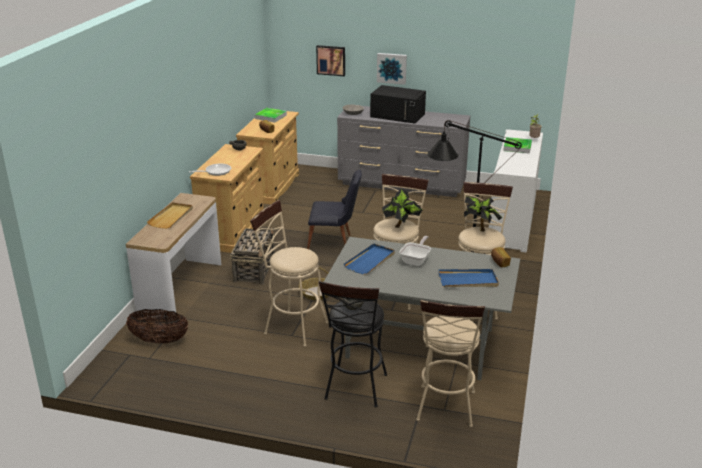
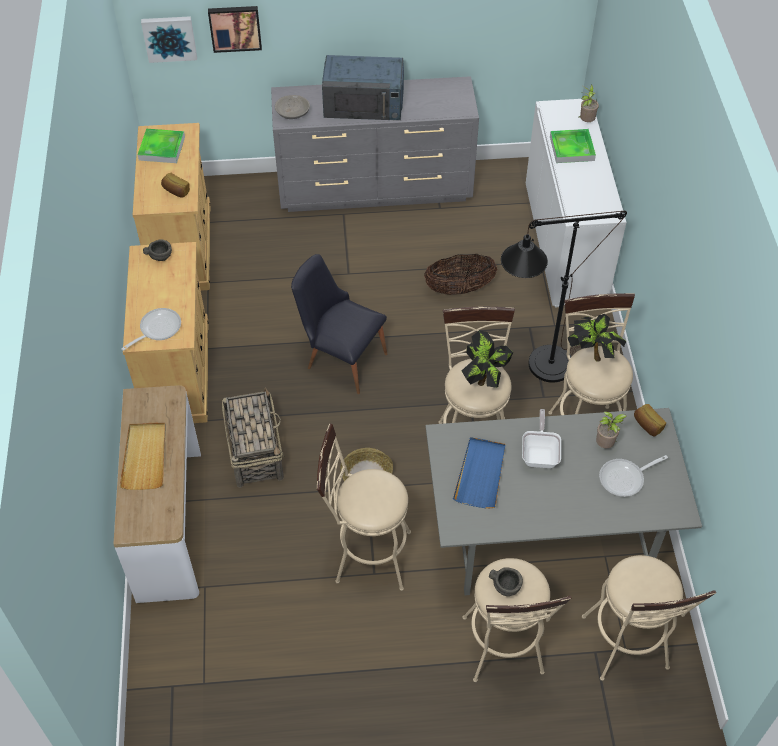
camera: 20 degrees left, 25 degrees up
basket [126,309,188,343] -> basket moved to [424,254,497,295]
black chair [307,169,362,249] -> black chair turned 135 degrees counterclockwise [291,254,387,394]
black stool [319,281,387,407] -> beige stool [462,558,571,682]
black microwave [370,85,426,124] -> blue microwave [322,55,404,120]
picture [377,53,407,85] -> picture moved to [141,16,197,63]
blue tray [439,269,499,287] -> frying pan [599,455,668,497]
none -> potted plant [596,411,627,448]

